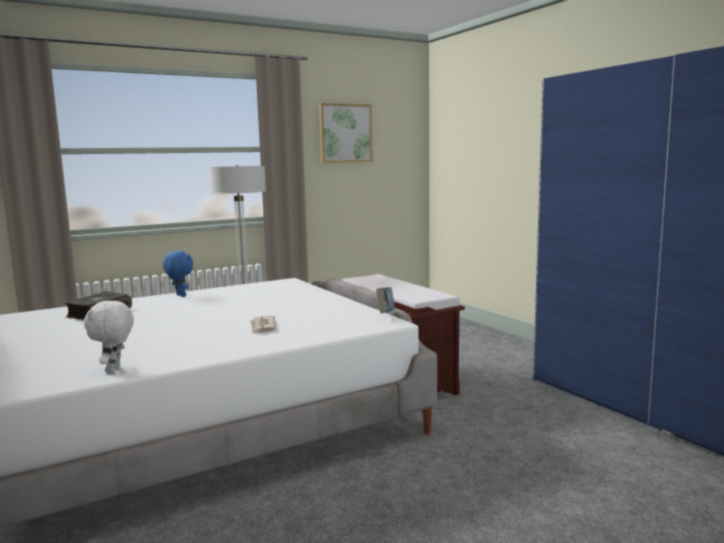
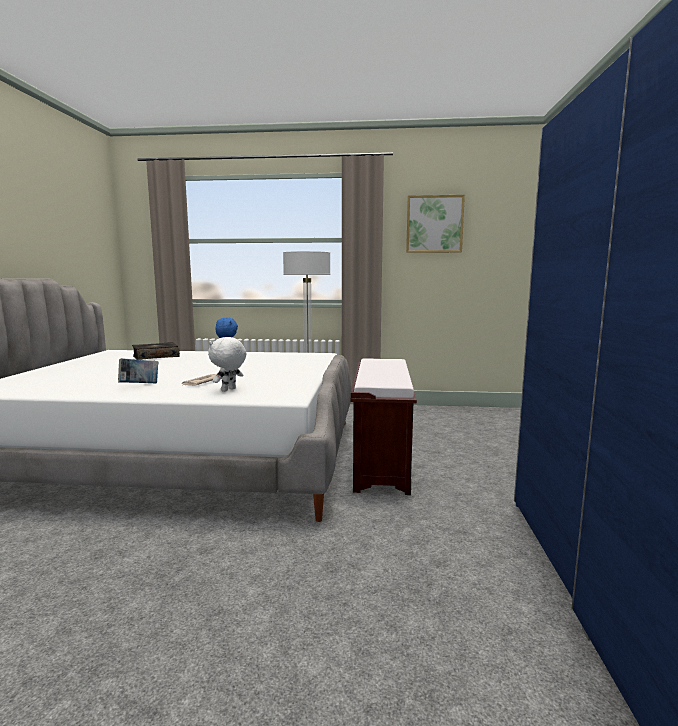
camera: 35 degrees right, 0 degrees up
white plush toy [84,301,134,373] -> white plush toy moved to [208,337,247,392]
book [376,287,395,314] -> book moved to [118,358,158,383]

